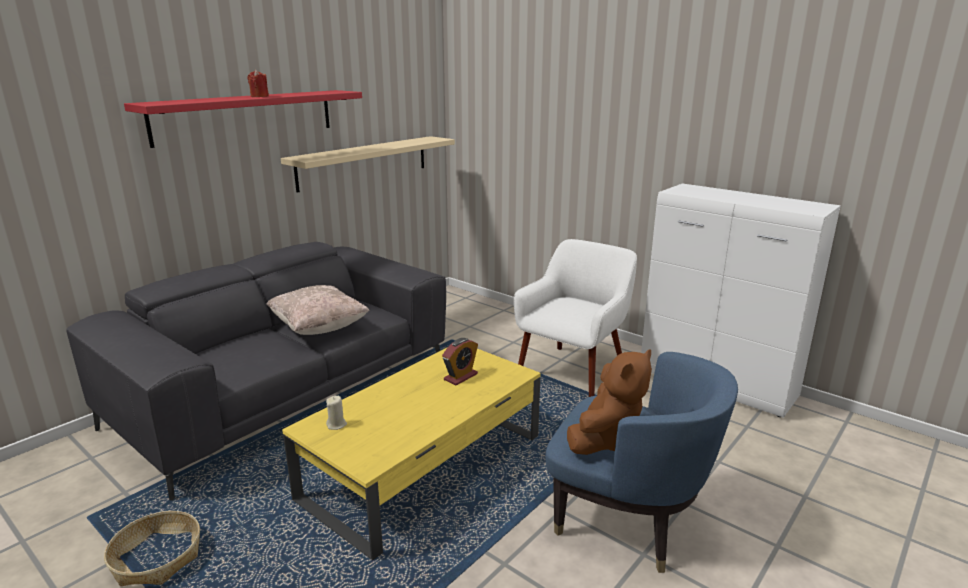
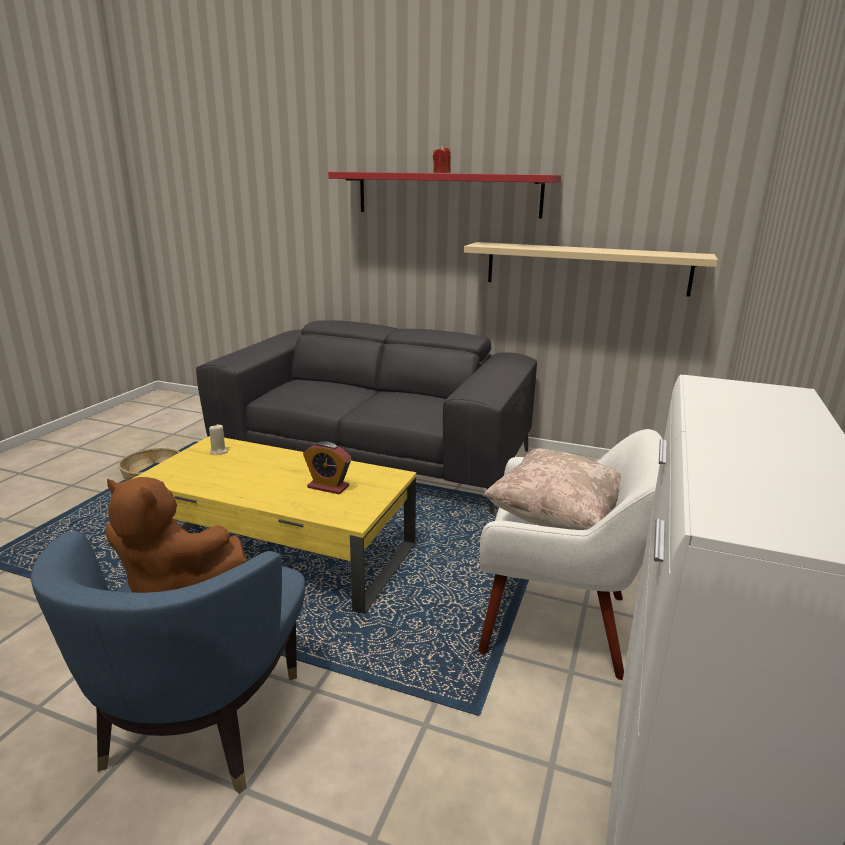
camera: 70 degrees right, 0 degrees up
beige pillow [266,285,369,335] -> beige pillow moved to [482,449,621,530]

